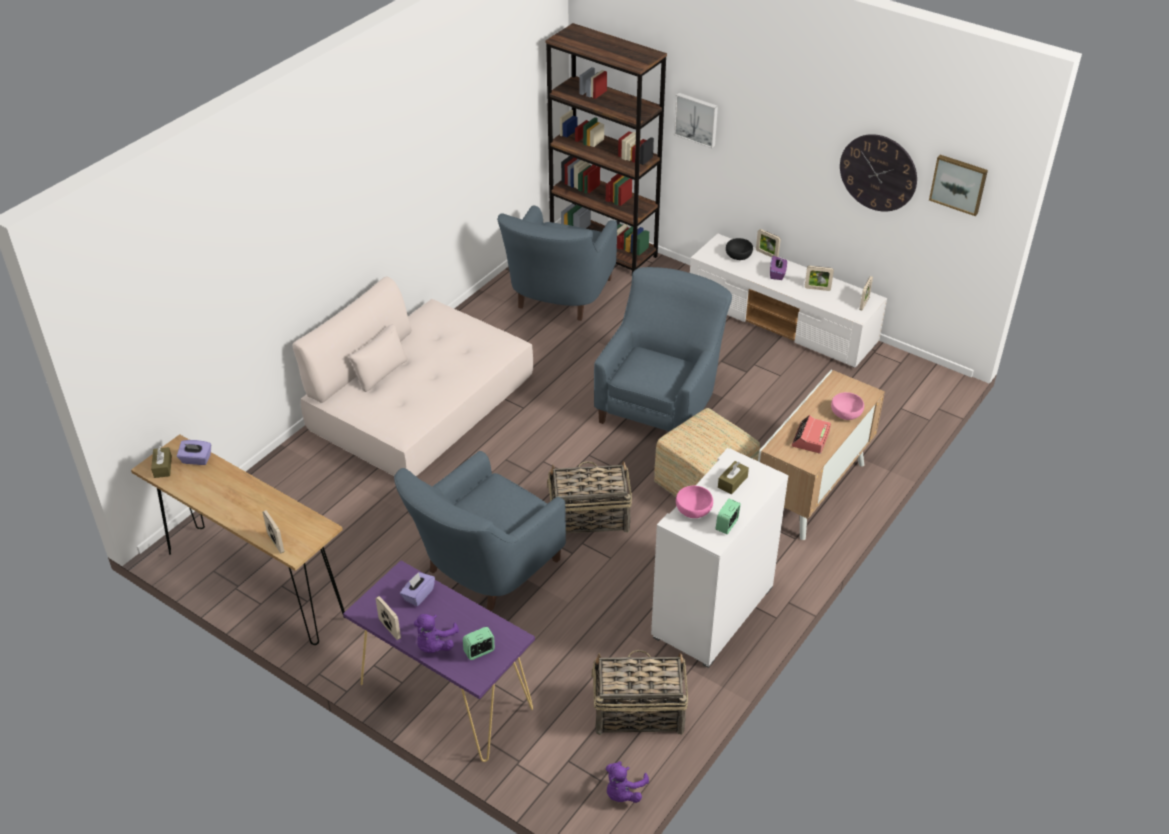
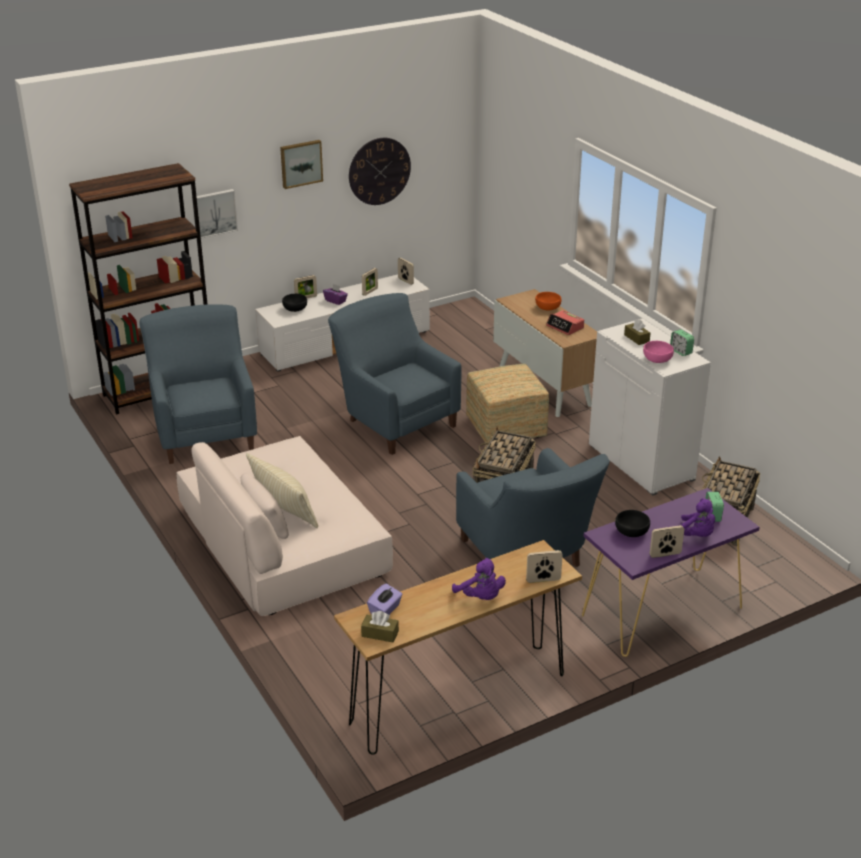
camera: 65 degrees left, 10 degrees down
purple tissue box [400,572,435,606] -> black bowl [615,510,650,537]
blue armchair [497,206,617,321] -> blue armchair turned 150 degrees counterclockwise [139,304,257,464]
purple plush toy [606,761,649,803] -> purple plush toy moved to [452,558,506,600]
pink bowl [831,392,864,420] -> orange bowl [535,292,561,311]
picture [929,155,988,216] -> picture moved to [280,140,323,189]
none -> beige pillow [246,453,318,528]

